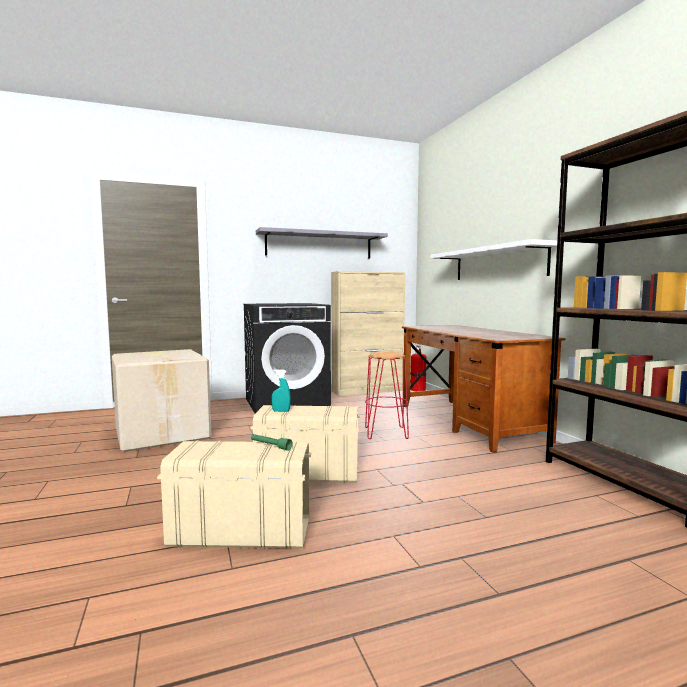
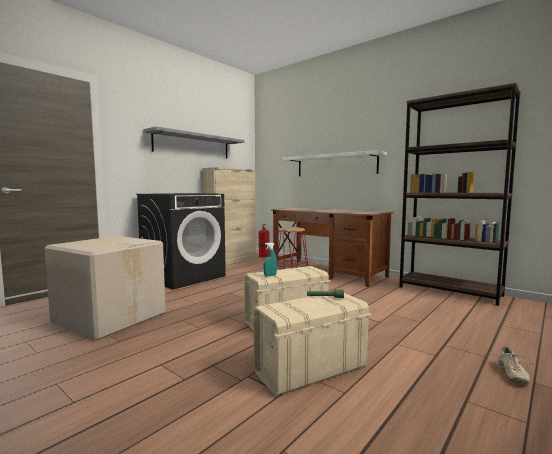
camera: 30 degrees left, 0 degrees up
none -> beige shoe [495,346,535,384]

